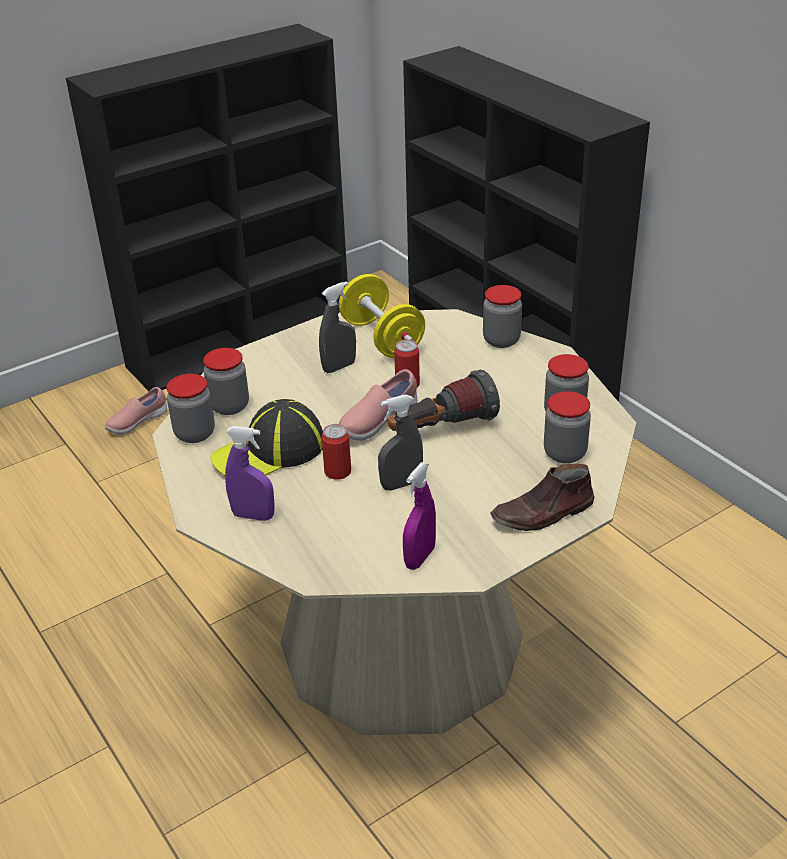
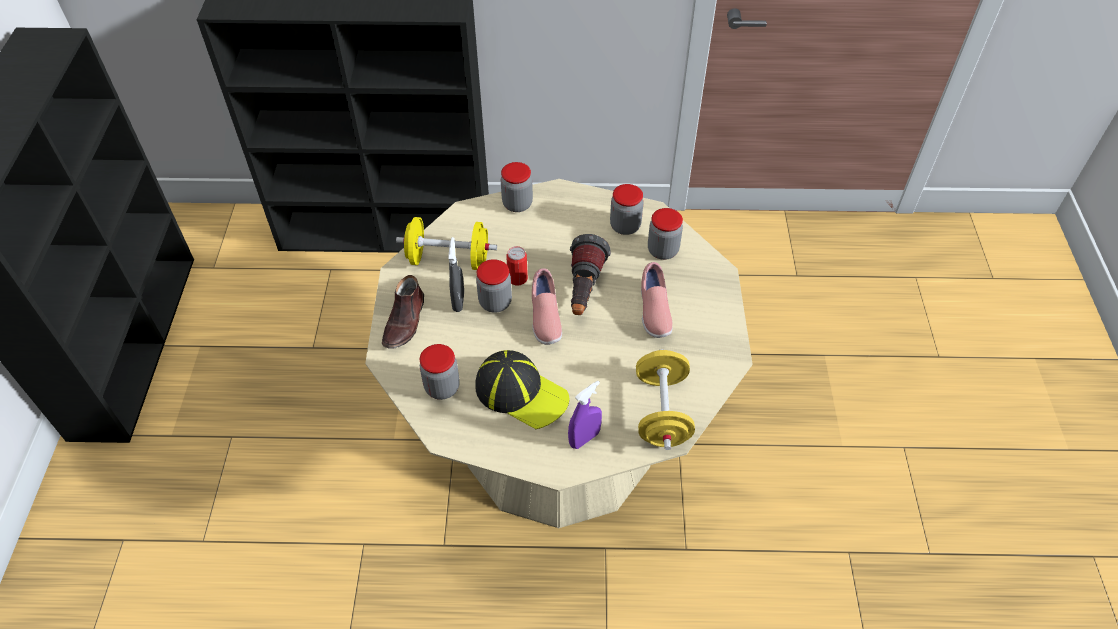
camera: 55 degrees left, 15 degrees up
pink shoe [105,387,167,434] -> pink shoe moved to [641,262,672,338]
jar [166,374,215,443] -> jar moved to [476,259,512,313]
cap [210,399,323,476] -> cap turned 60 degrees counterclockwise [475,350,570,429]
can [322,424,351,480] -> none
grey spray bottle [378,394,423,491] -> none
purple spray bottle [403,462,436,570] -> none
brown shoe [490,464,594,531] -> brown shoe moved to [382,275,424,349]
none -> yellow dumbbell [636,349,695,450]

